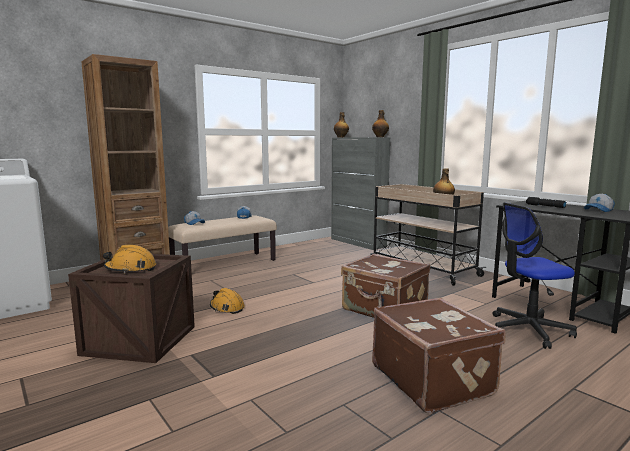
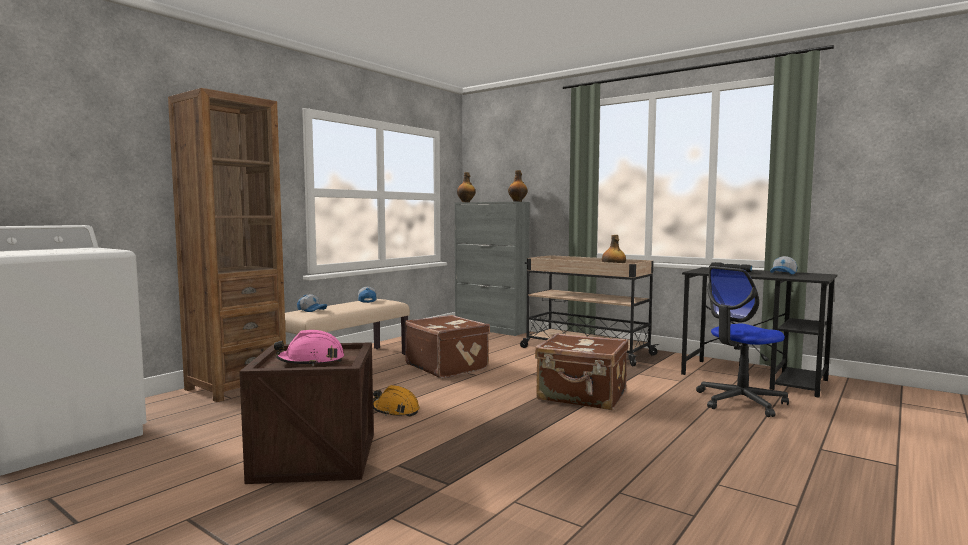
camera: 15 degrees left, 5 degrees down
orange hard hat [103,245,156,273] -> pink hard hat [274,330,344,366]
brown suitcase [372,297,506,413] -> brown suitcase moved to [405,315,490,378]

